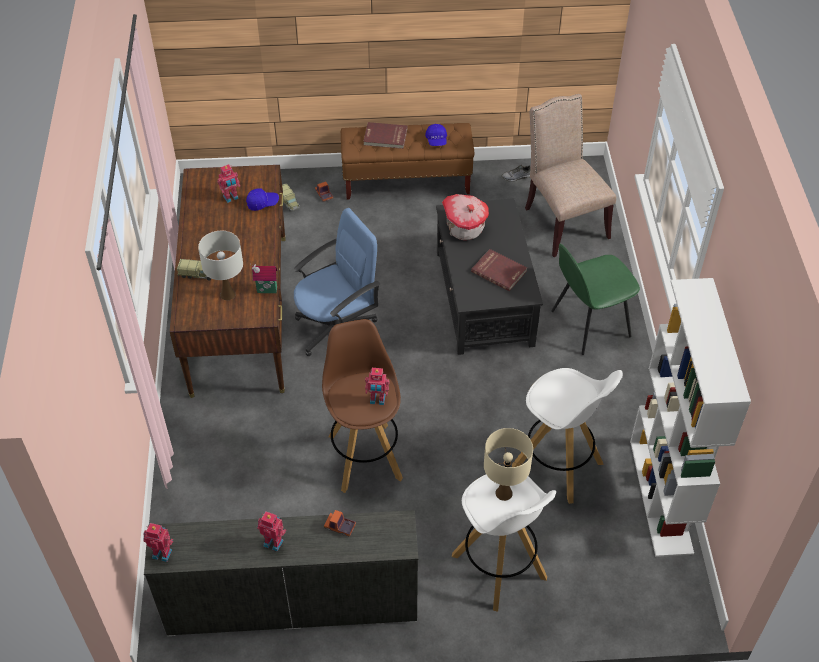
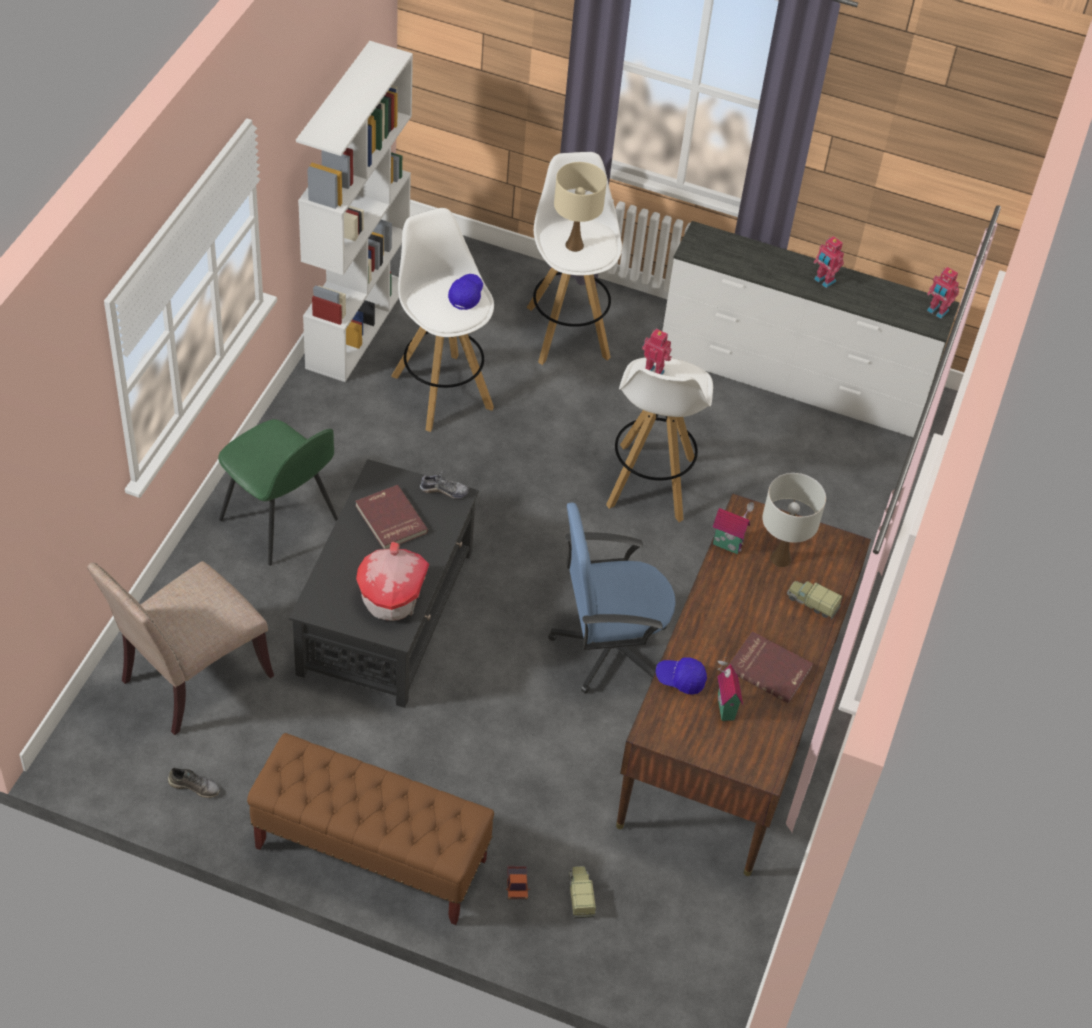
camera: 160 degrees left, 0 degrees up
toy robot [217,164,240,203] -> toy house [718,657,743,721]
brown stool [322,319,403,493] -> white stool [606,358,713,522]
toy truck [324,510,356,537] -> none
red book [363,122,408,149] -> red book moved to [728,631,813,703]
blue cap [425,124,447,146] -> blue cap moved to [448,274,483,310]
beige chair [525,94,616,257] -> beige chair turned 45 degrees clockwise [87,561,274,735]
green chair [551,244,640,355] -> green chair turned 45 degrees clockwise [218,419,338,566]
none -> shoe [420,470,469,499]

